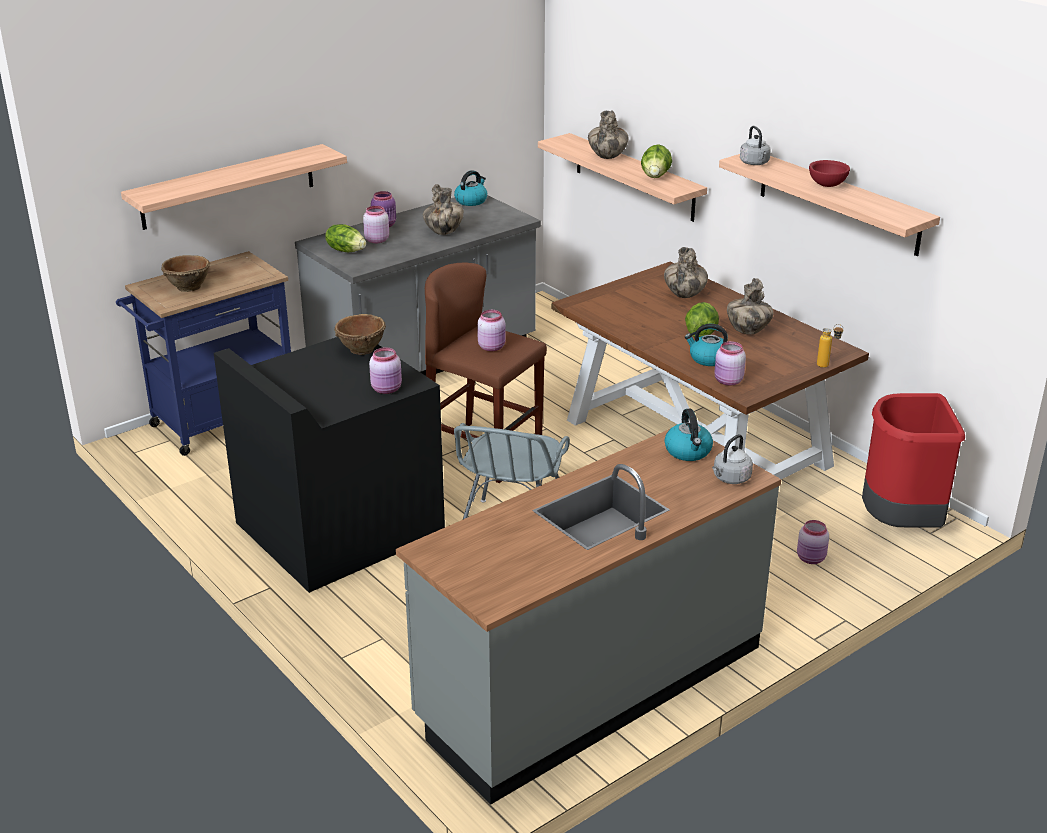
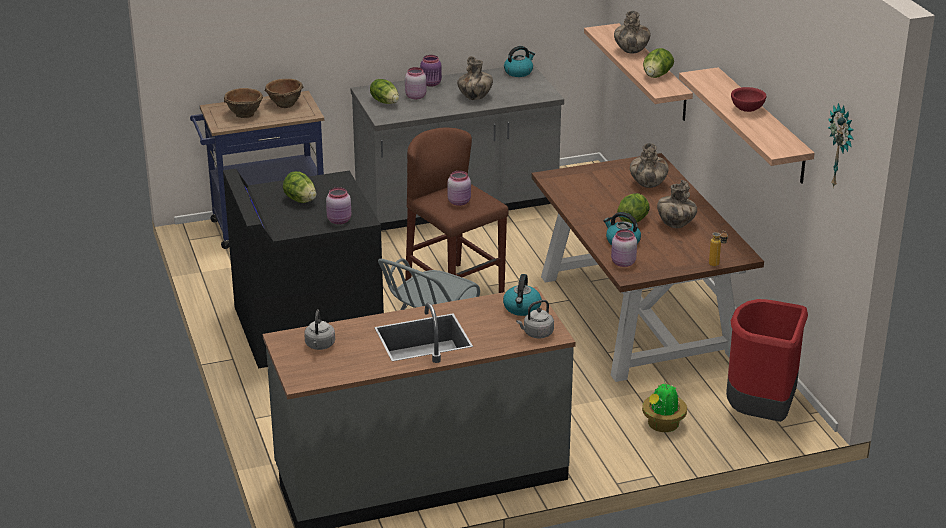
camera: 20 degrees right, 0 degrees up
shelf [121,144,347,230] -> none
brown bowl [335,314,386,355] -> brown bowl moved to [264,79,303,108]
grey kettle [740,126,771,165] -> grey kettle moved to [304,309,335,350]
pink jar [797,520,829,564] -> potted plant [642,383,687,432]
none -> lettuce [283,171,316,203]
none -> wall clock [828,103,854,188]

